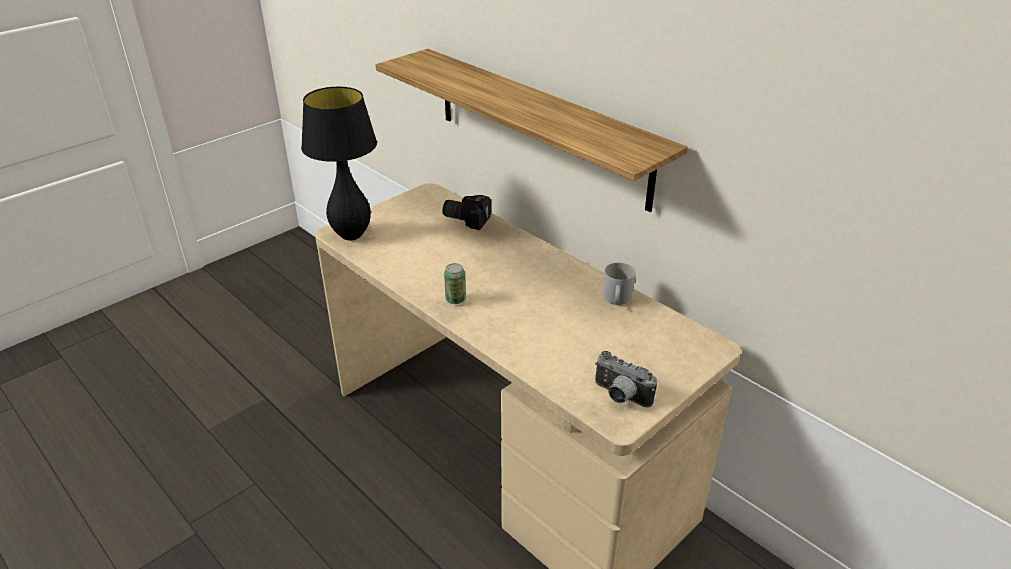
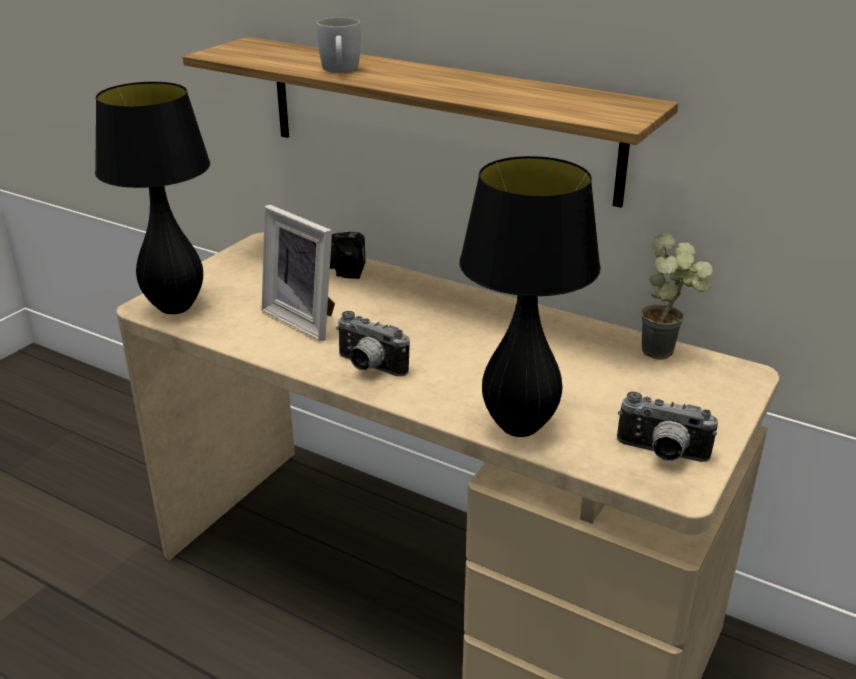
camera: 15 degrees left, 5 degrees down
can [444,263,466,304] -> camera [336,311,410,376]
white mug [603,263,636,305] -> white mug moved to [317,17,361,73]
none -> picture frame [262,205,335,341]
none -> black table lamp [459,156,601,437]
none -> potted plant [641,233,713,360]

